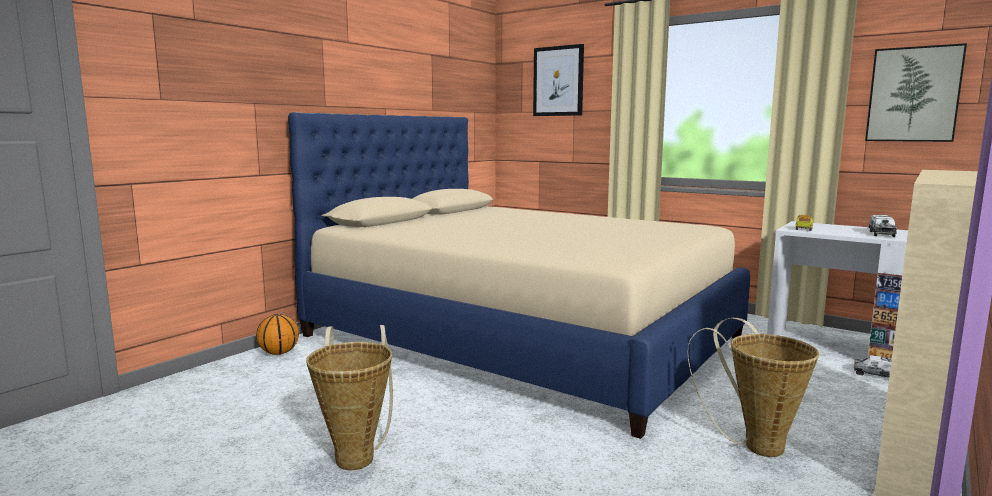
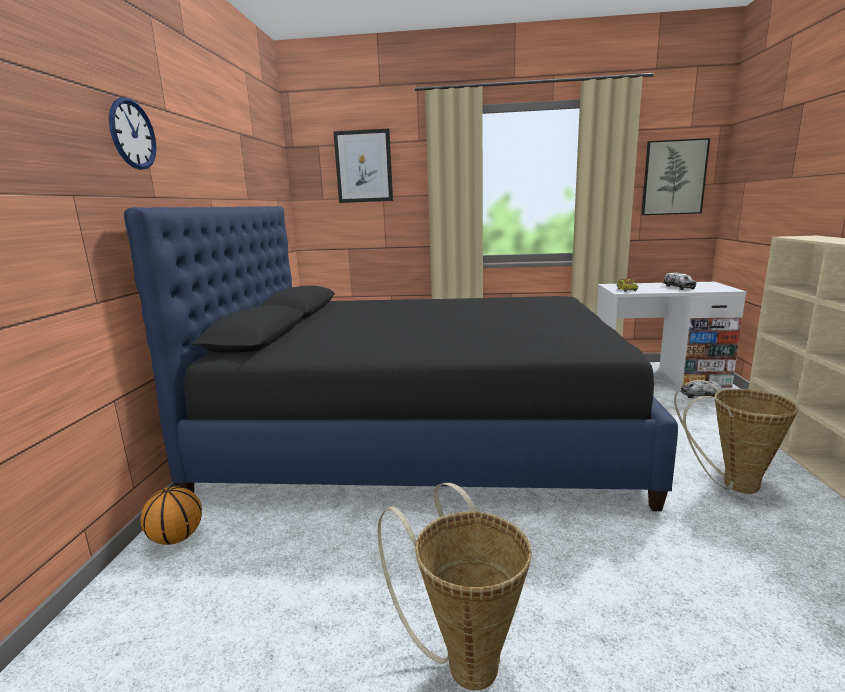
camera: 30 degrees left, 5 degrees up
beige bed [288,112,750,439] -> black bed [124,206,678,511]
none -> wall clock [109,98,157,170]

